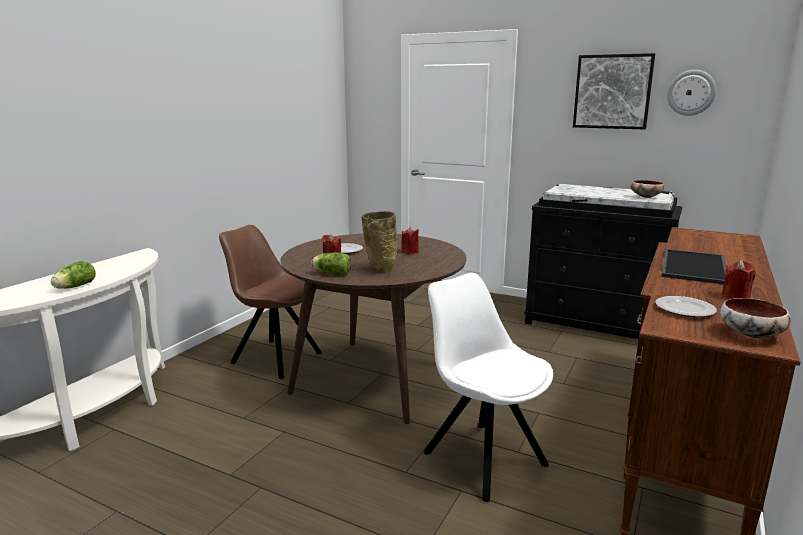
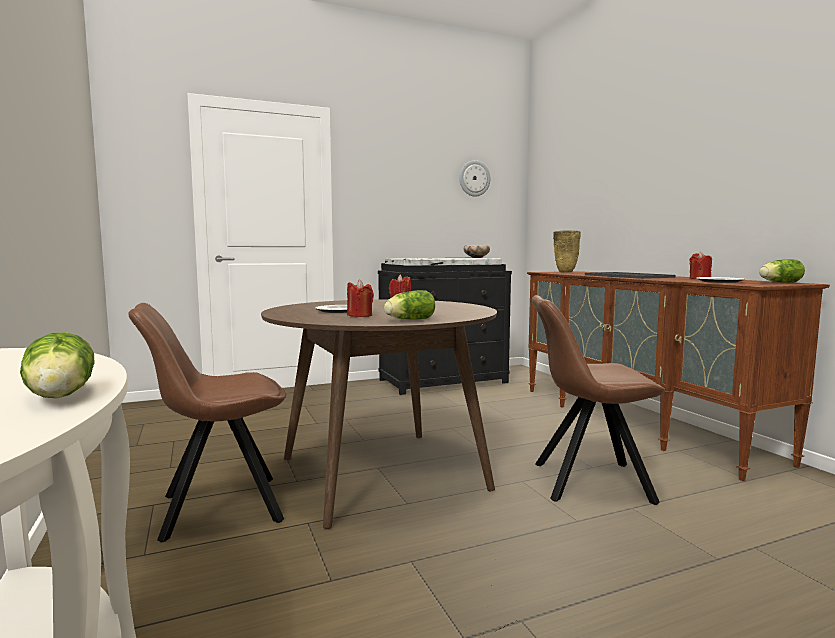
camera: 50 degrees left, 10 degrees down
beige vase [361,211,397,271] -> beige vase moved to [553,230,581,273]
white chair [424,273,553,502] -> brown chair [532,295,665,505]
picture [573,53,655,130] -> none
bowl [720,298,791,338] -> lettuce [759,259,805,283]

